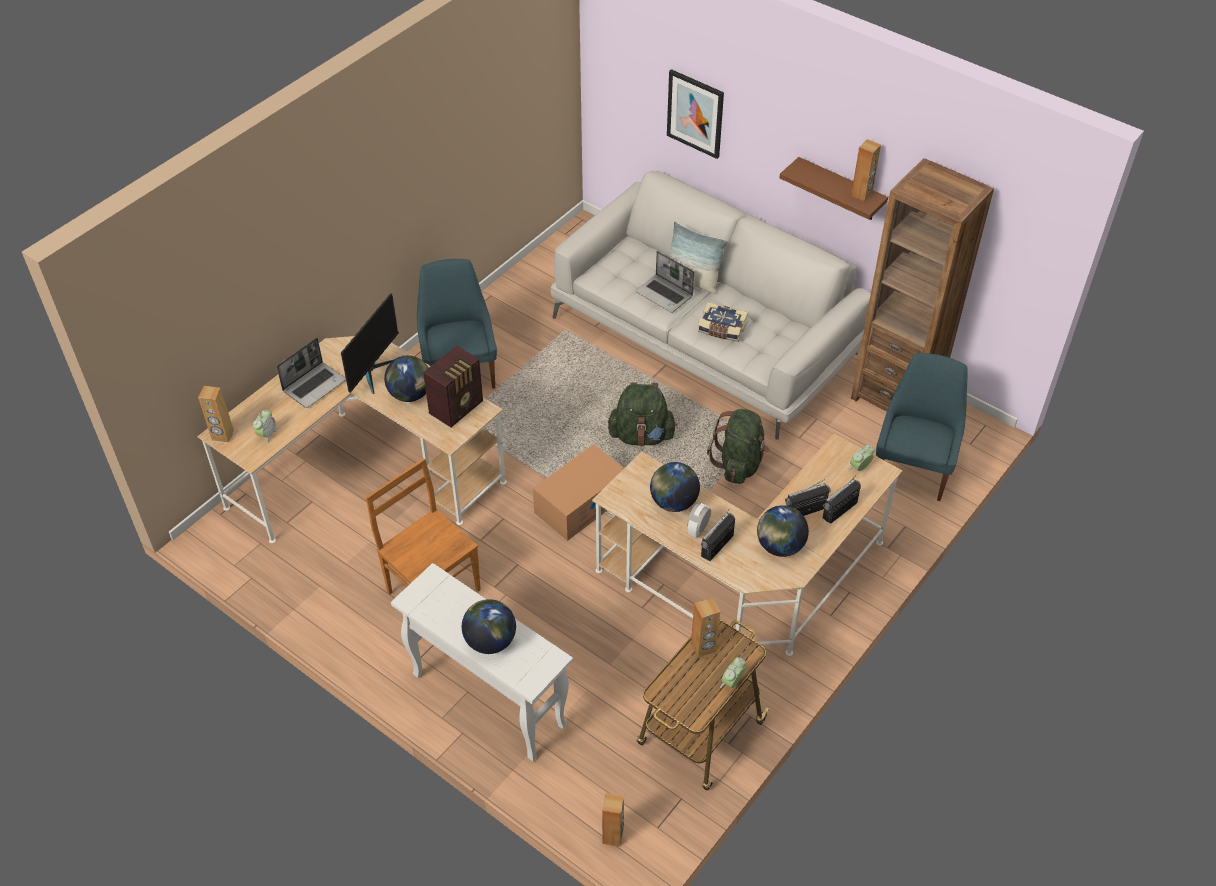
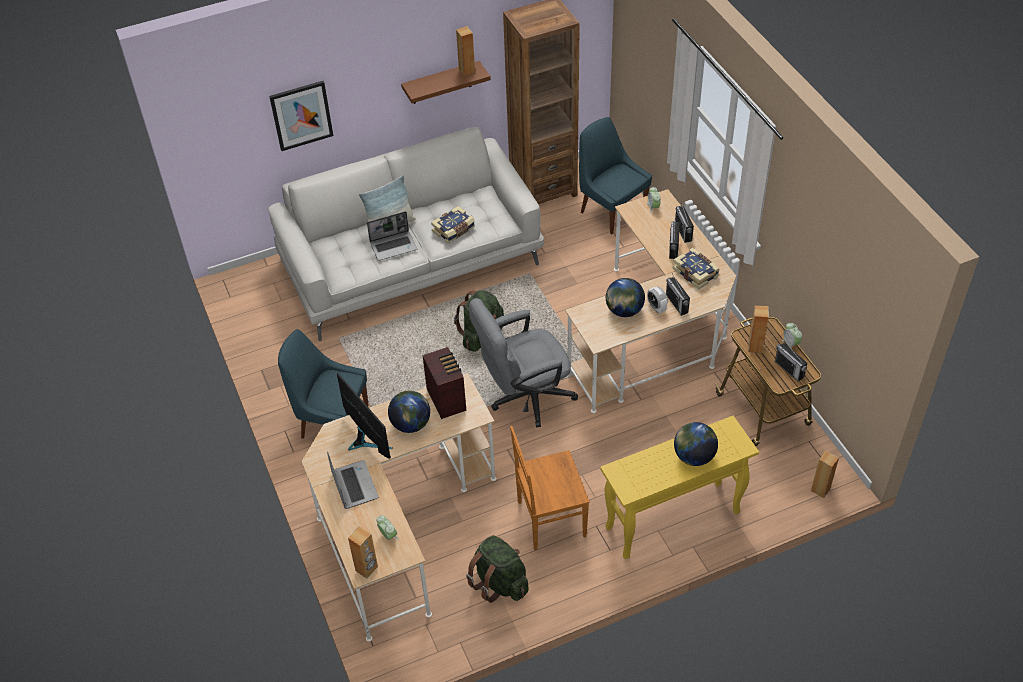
camera: 60 degrees left, 0 degrees up
white console table [391,563,573,761] -> yellow console table [600,416,759,559]
cardboard box [533,444,624,541] -> grey office chair [469,298,578,427]
green backpack [707,409,769,484] -> green backpack moved to [466,536,529,603]
globe [757,505,809,557] -> book [672,248,720,290]
none -> radio [775,340,807,382]

